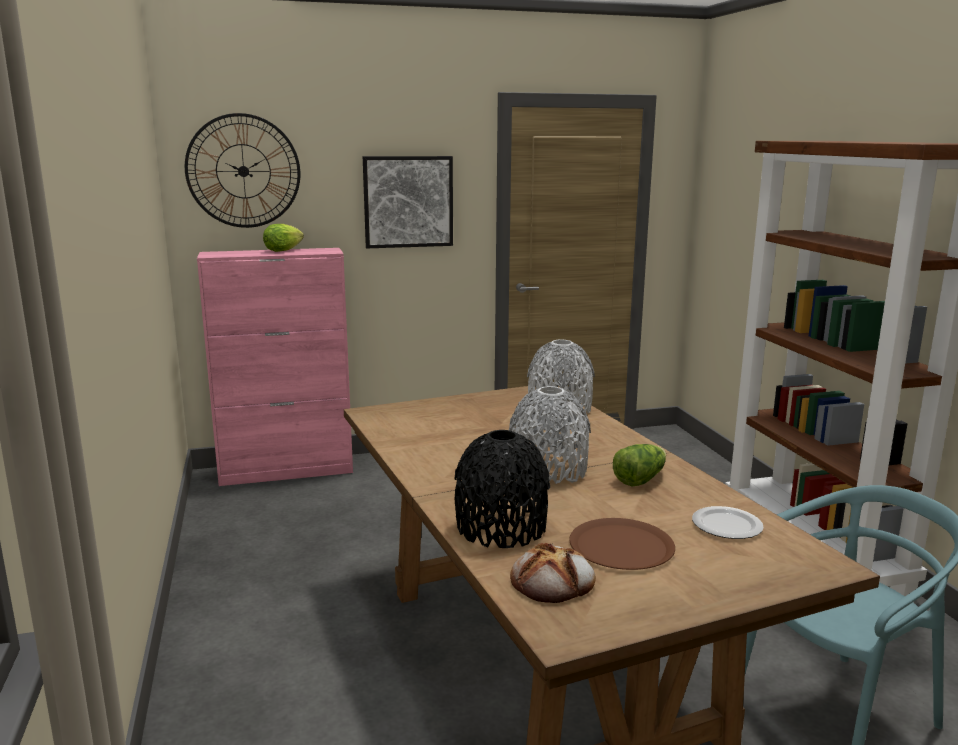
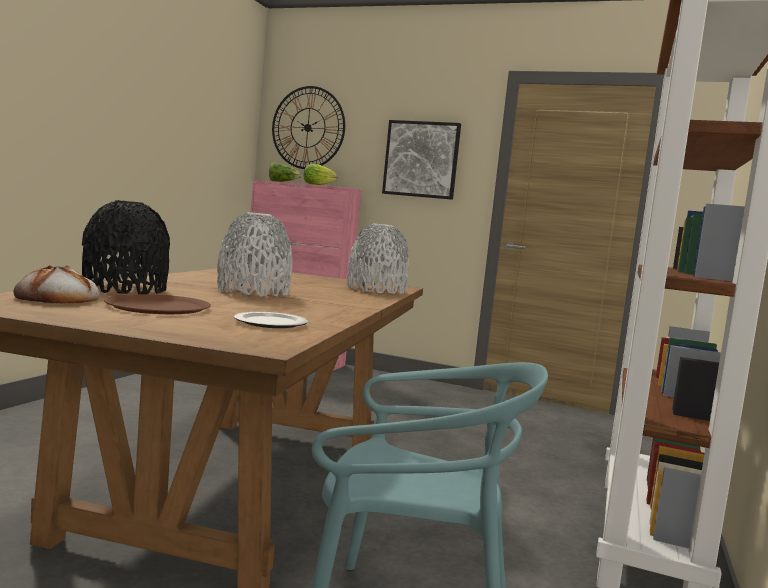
camera: 35 degrees right, 10 degrees down
lettuce [613,444,666,487] -> lettuce moved to [269,163,302,182]

